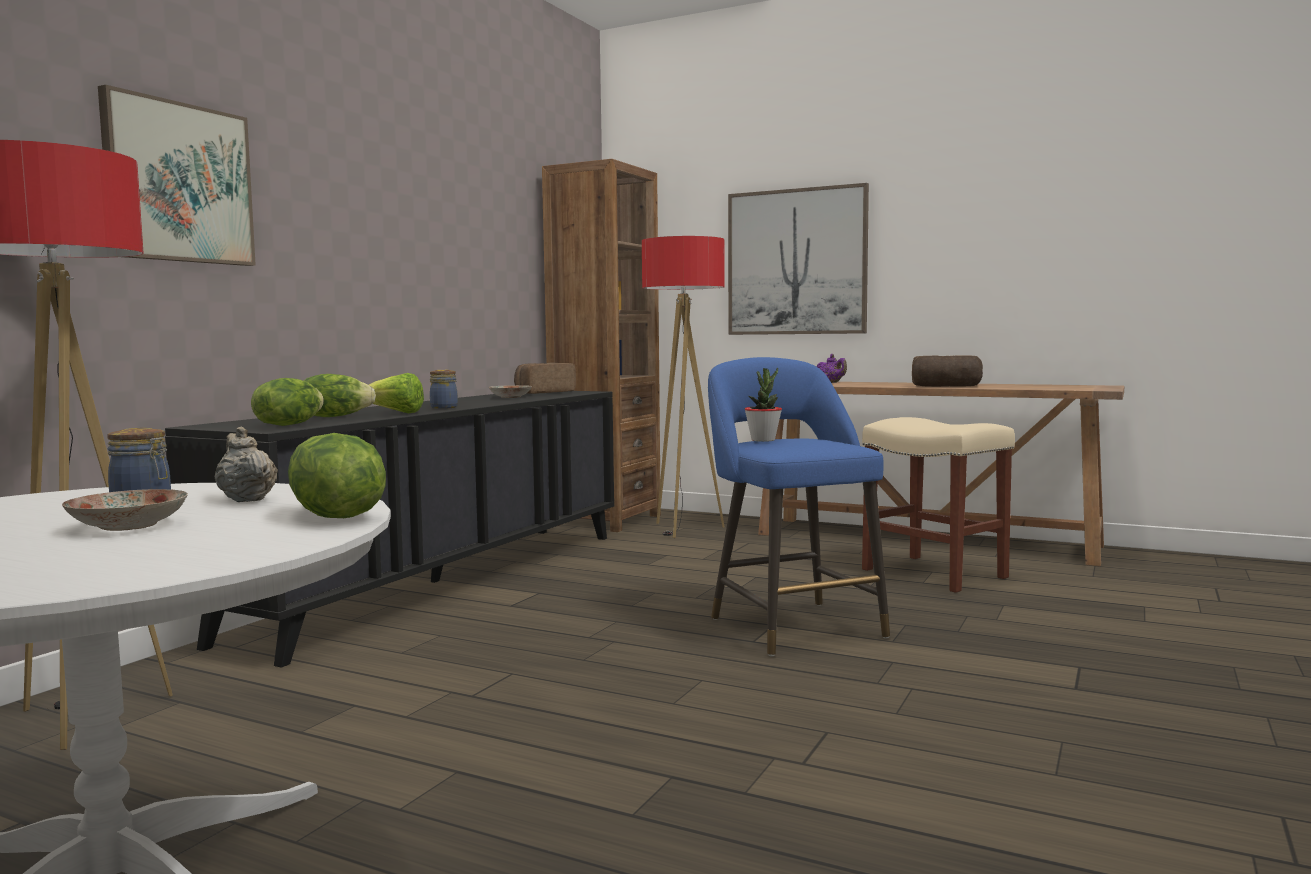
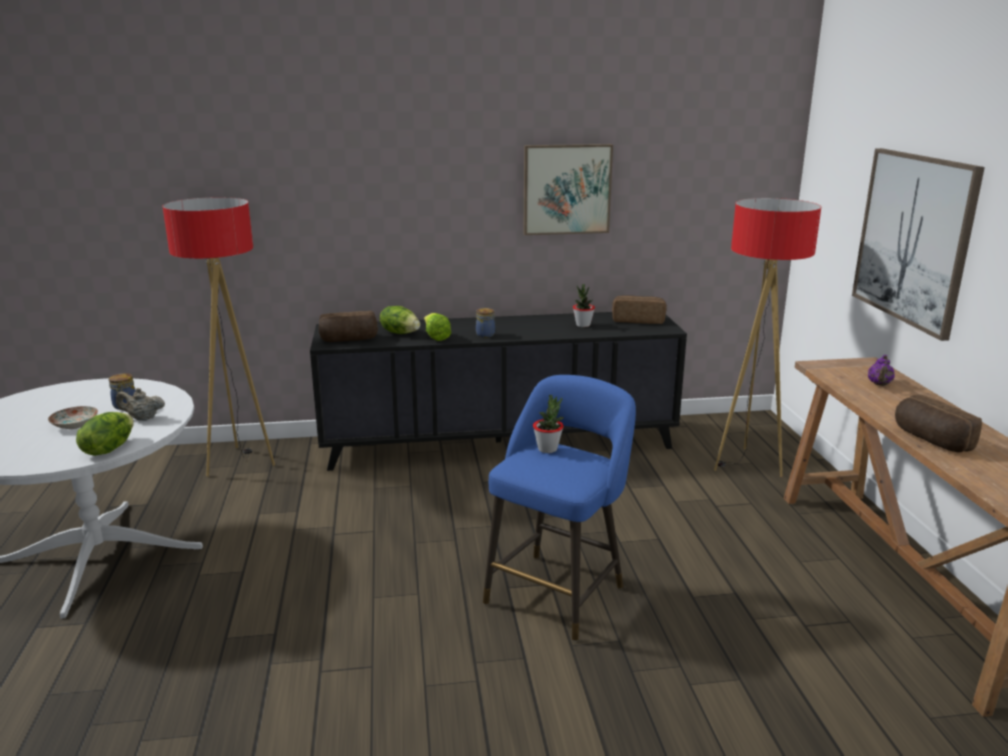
camera: 55 degrees right, 15 degrees up
picture [98,85,256,266] -> picture moved to [523,144,613,235]
beige teapot [214,426,278,502] -> beige teapot turned 105 degrees counterclockwise [116,388,165,421]
lettuce [251,378,324,426] -> bread [319,311,378,342]
plate [489,385,532,398] -> potted plant [573,284,595,327]
brown bookcase [542,159,661,532] -> none
beige stool [862,417,1015,593] -> none

